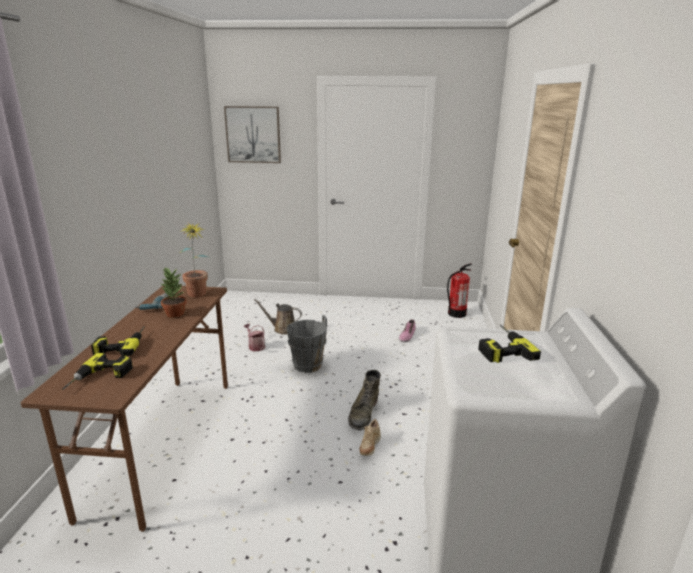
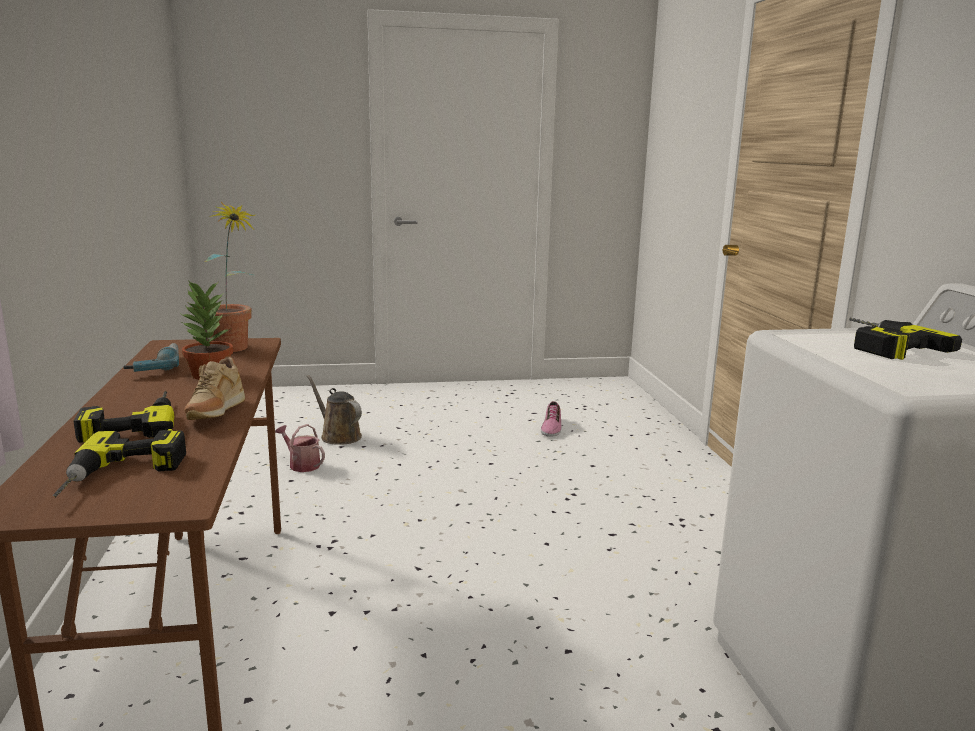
camera: 15 degrees left, 5 degrees down
picture [224,106,281,163] -> none
brown watering can [254,299,302,335] -> brown watering can turned 45 degrees clockwise [307,375,362,445]
grey bucket [286,315,327,373] -> none
green boot [348,370,381,431] -> none
beige shoe [360,419,381,456] -> beige shoe moved to [184,356,245,420]
fire extinguisher [447,264,472,318] -> none

